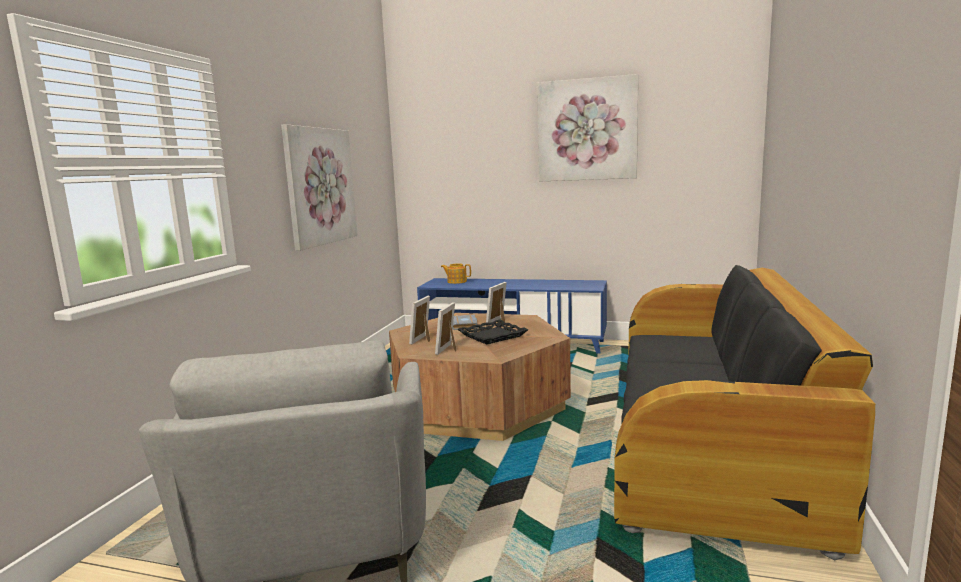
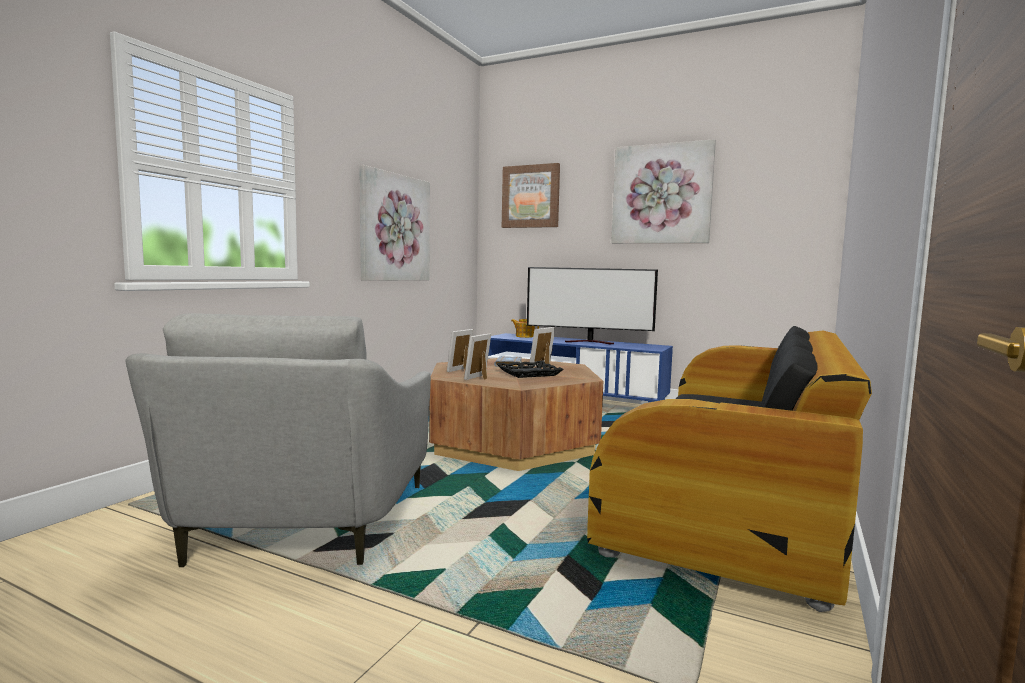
camera: 10 degrees right, 5 degrees down
none -> picture [502,163,560,228]
none -> television [527,267,658,344]

